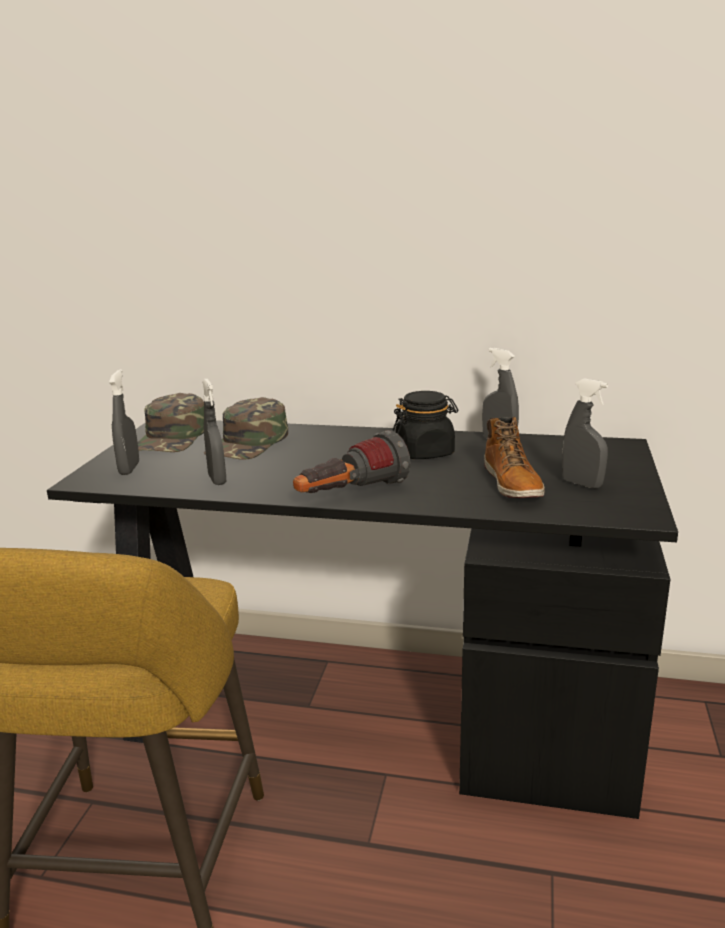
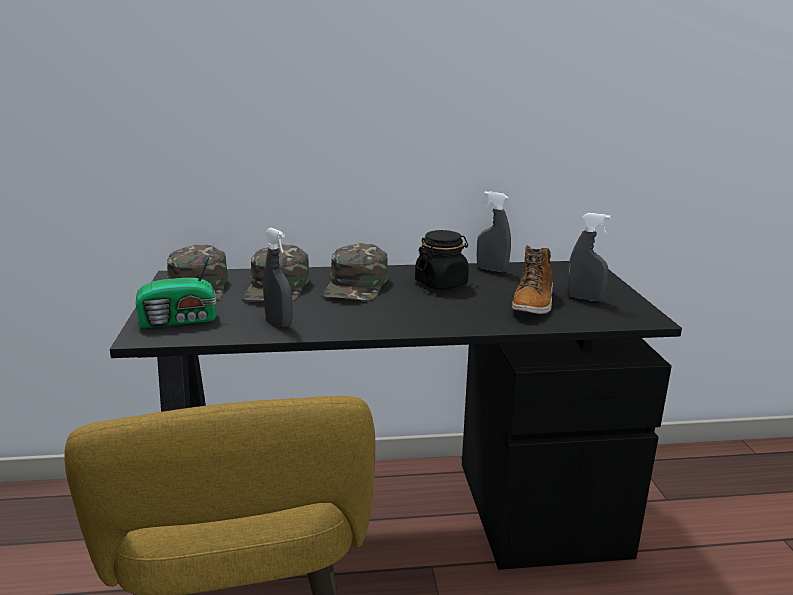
camera: 20 degrees left, 0 degrees up
grey spray bottle [109,369,139,475] -> radio [136,244,216,328]
flashlight [293,430,411,493] -> none
boot [484,416,544,498] -> boot turned 45 degrees clockwise [512,246,553,315]
none -> green cap [323,243,388,301]

